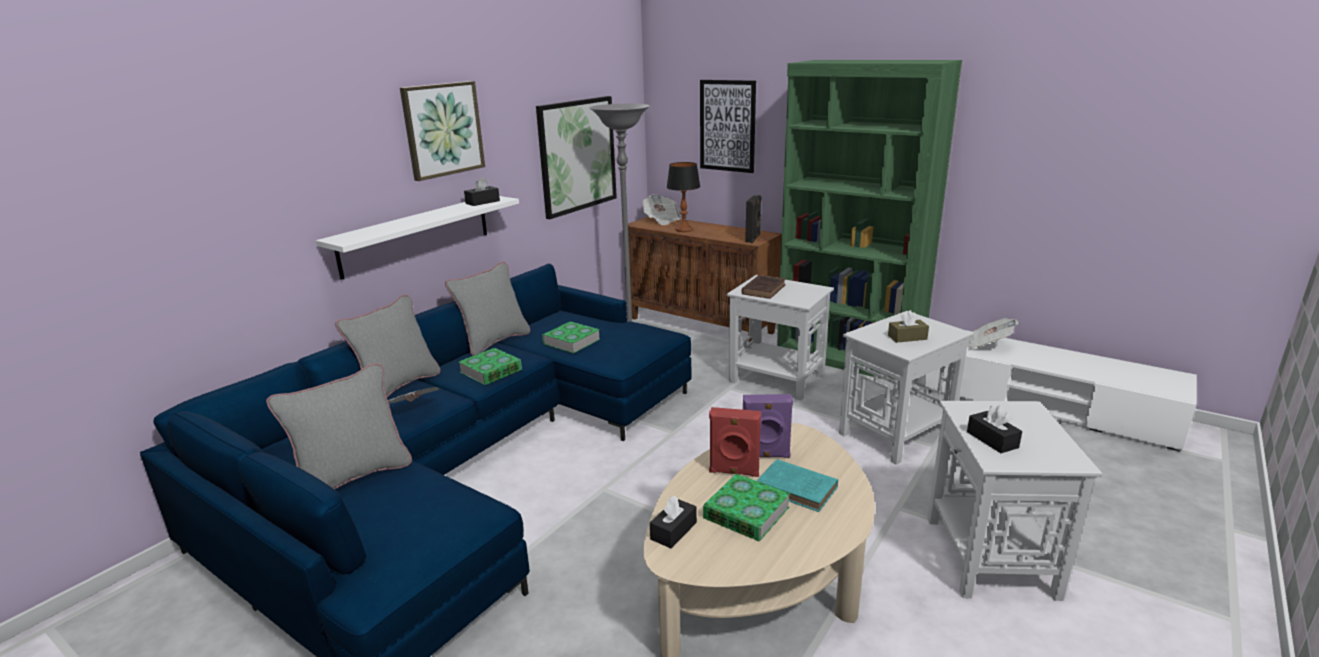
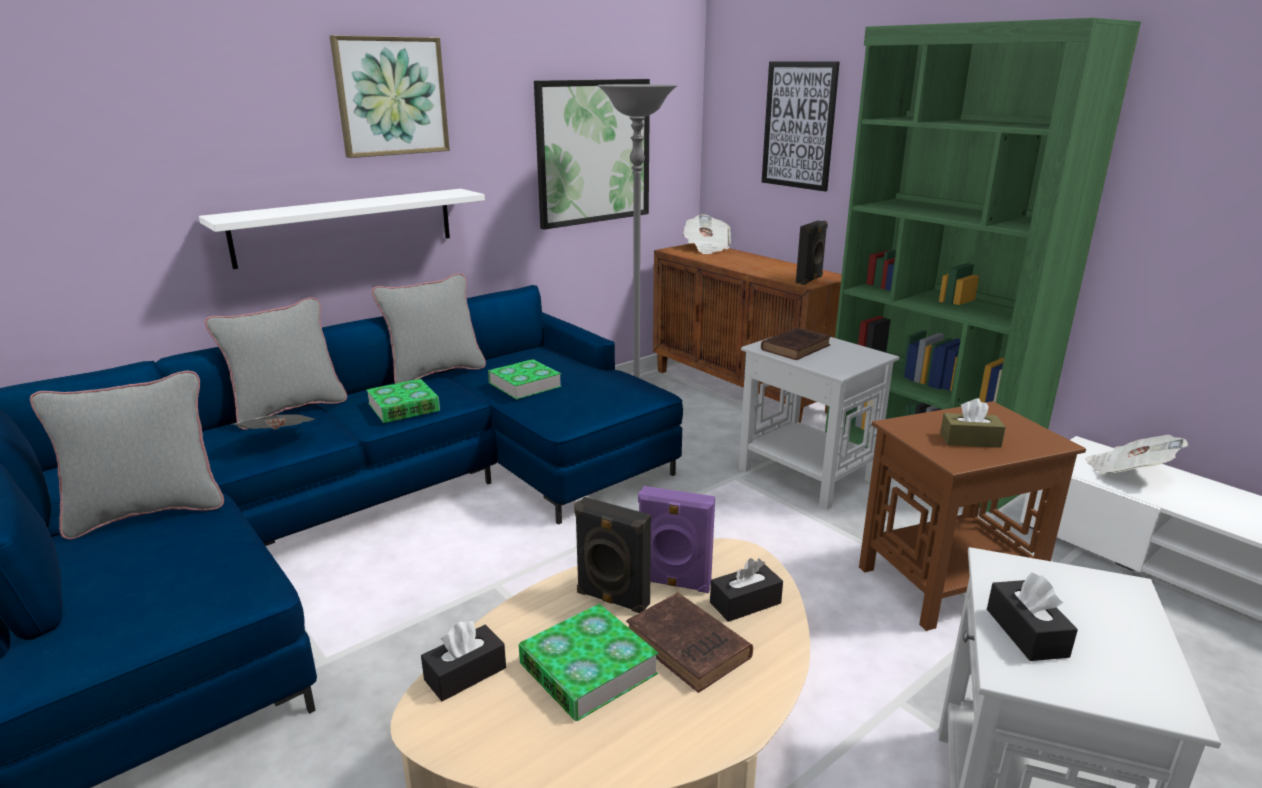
camera: 15 degrees right, 0 degrees up
black tissue box [464,177,500,206] -> black tissue box moved to [710,558,783,622]
table lamp [667,162,700,232] -> none
red speaker [709,407,761,477] -> black speaker [574,497,651,613]
turquoise book [757,459,838,512] -> brown book [626,592,753,693]
white side table [839,311,974,465] -> brown side table [859,401,1086,631]

